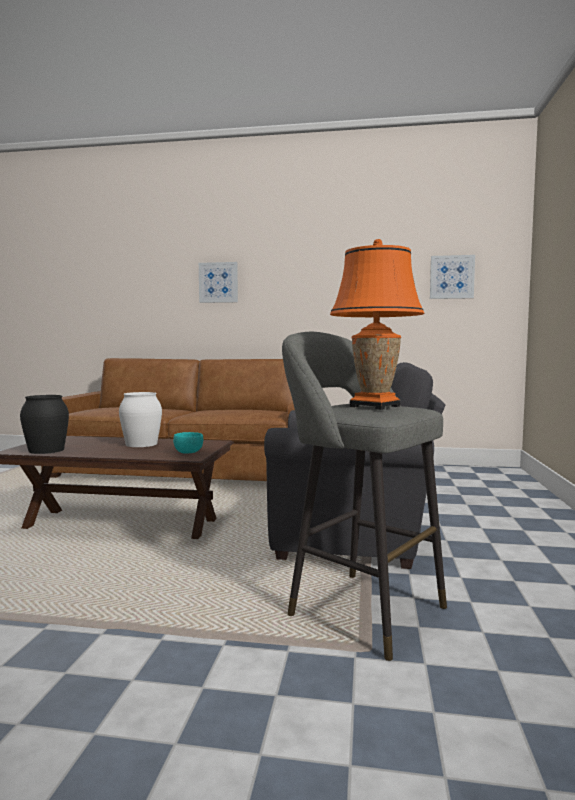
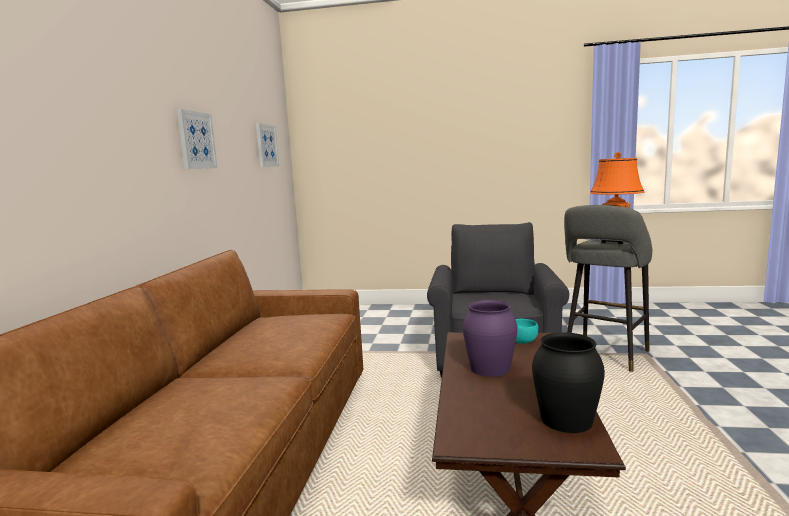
camera: 90 degrees left, 5 degrees up
white vase [119,392,162,447] -> purple vase [463,300,517,377]
picture [199,262,238,303] -> picture moved to [177,109,218,169]

